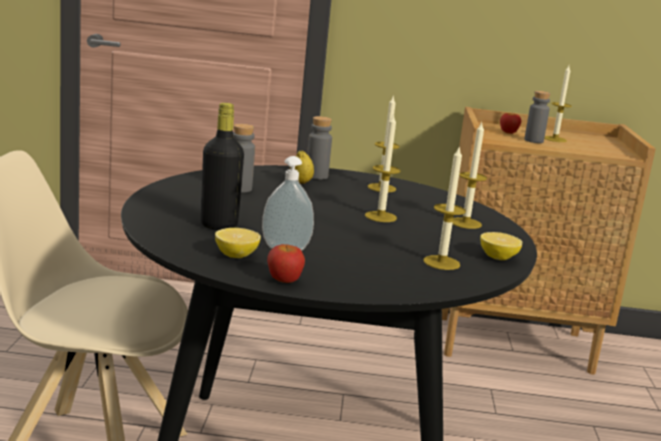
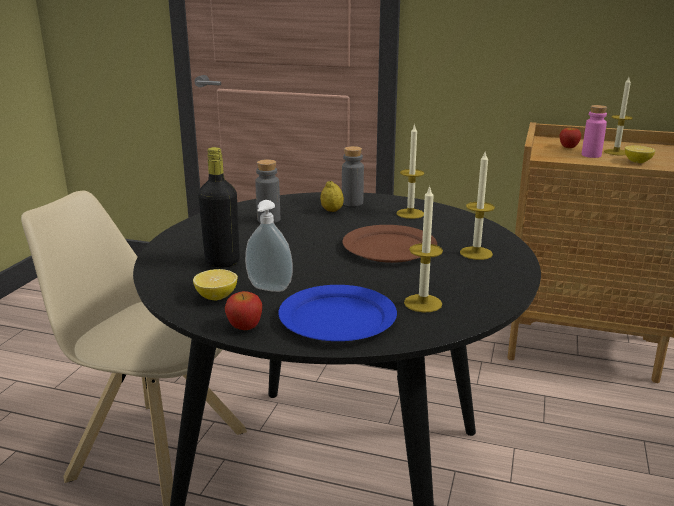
camera: 15 degrees right, 5 degrees up
candle [365,113,401,222] -> brown plate [342,225,437,263]
lemon [480,232,522,260] -> lemon moved to [625,145,655,163]
grey bottle [524,91,551,143] -> pink bottle [582,105,607,158]
none -> blue plate [278,285,397,341]

